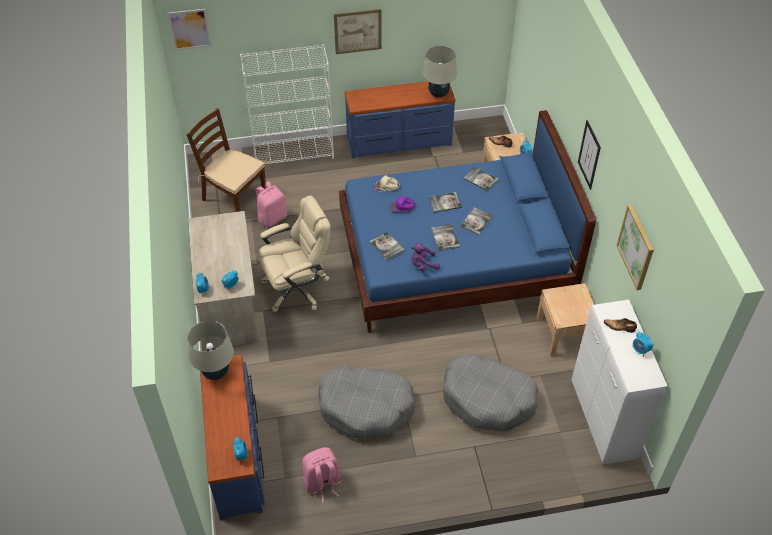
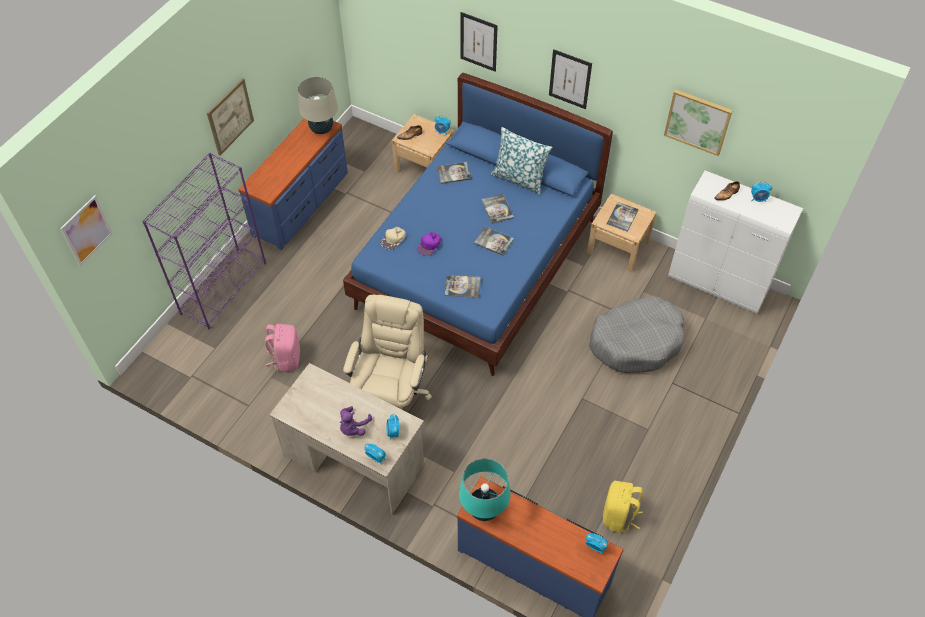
camera: 50 degrees left, 5 degrees up
brown chair [187,108,266,212] -> none
beige table lamp [188,321,234,380] -> turquoise table lamp [459,458,511,521]
white bookcase [240,44,334,164] -> purple bookcase [142,153,266,329]
pink backpack [302,447,341,503] -> yellow backpack [603,481,643,532]
grey dog bed [318,365,416,439] -> none
purple plush toy [411,243,440,271] -> purple plush toy moved to [340,406,372,436]
book [428,192,462,213] -> book moved to [607,202,639,232]
none -> picture [460,12,498,72]
none -> pillow [491,127,553,195]

